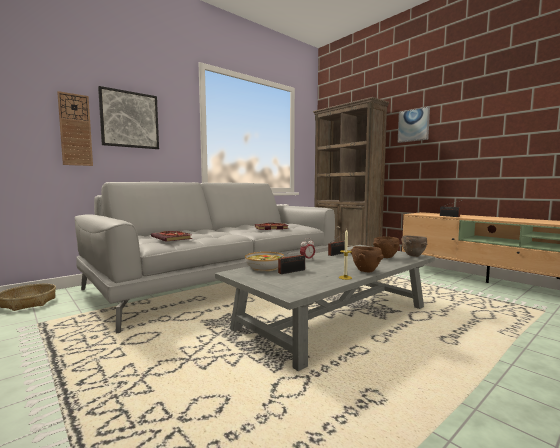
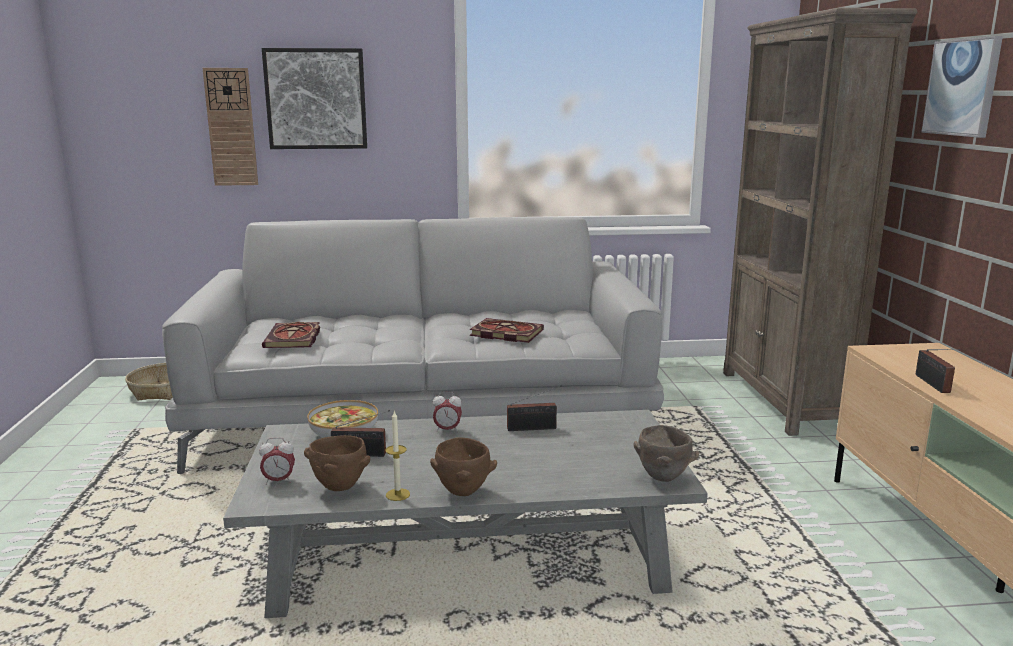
camera: 35 degrees right, 10 degrees up
brown bowl [373,236,400,258] -> brown bowl moved to [304,435,370,491]
none -> alarm clock [259,437,295,485]

